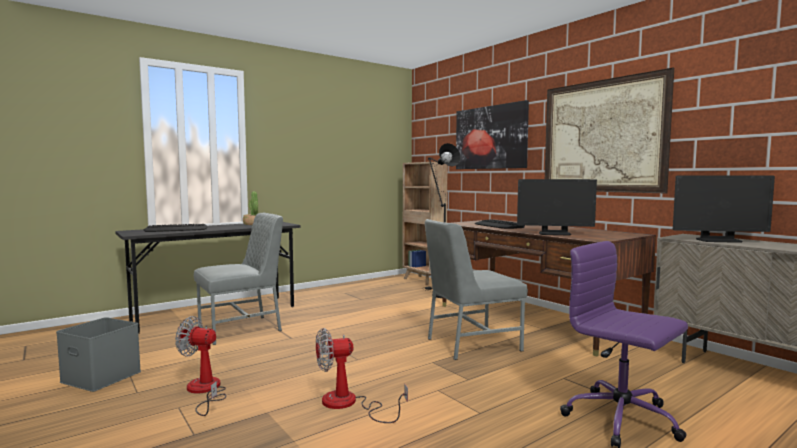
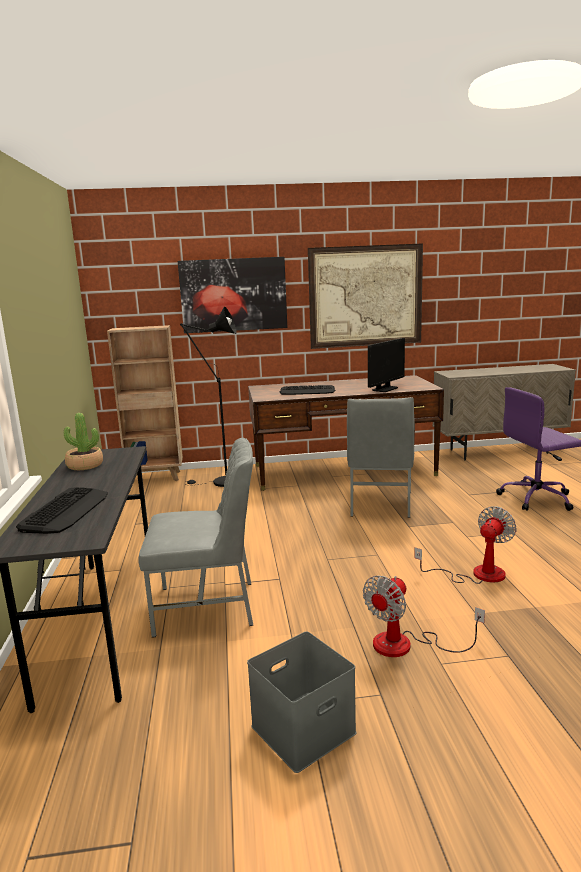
camera: 60 degrees left, 10 degrees up
grey chair [194,213,283,345] -> grey chair turned 90 degrees clockwise [138,438,253,638]
fan [316,328,408,423] -> fan turned 150 degrees counterclockwise [414,506,517,584]
monitor [673,176,775,243] -> none

